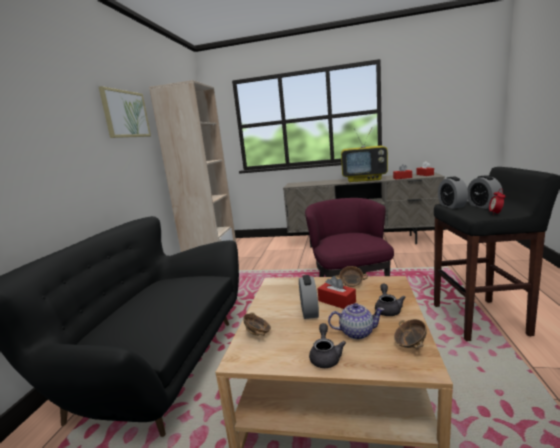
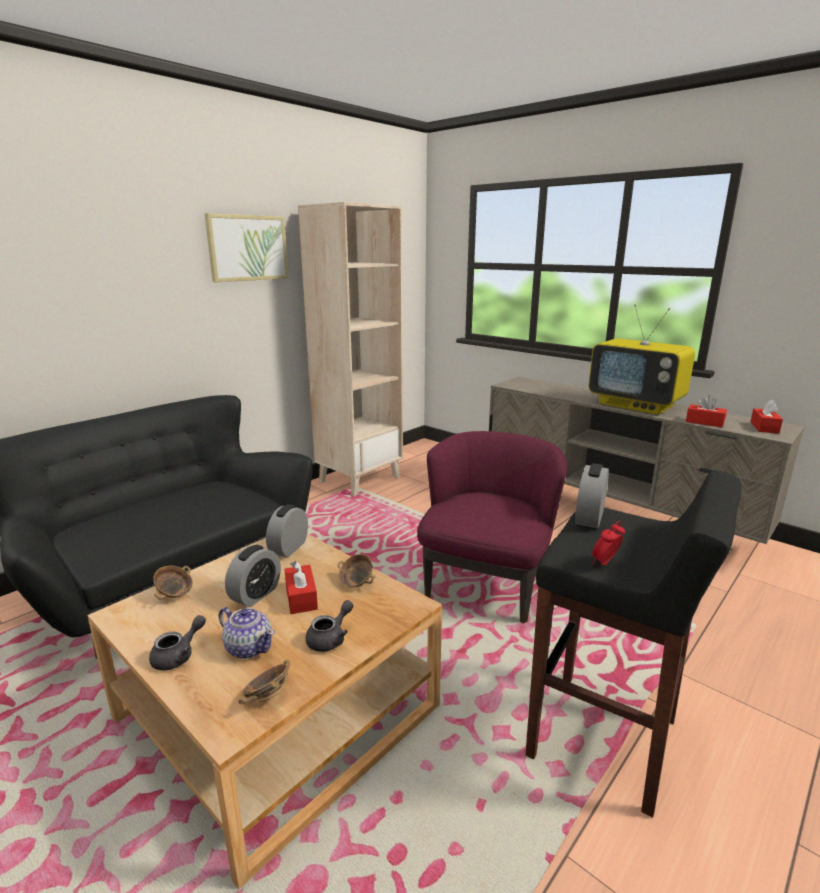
camera: 30 degrees right, 5 degrees up
alarm clock [467,175,503,209] -> alarm clock moved to [266,504,308,557]

